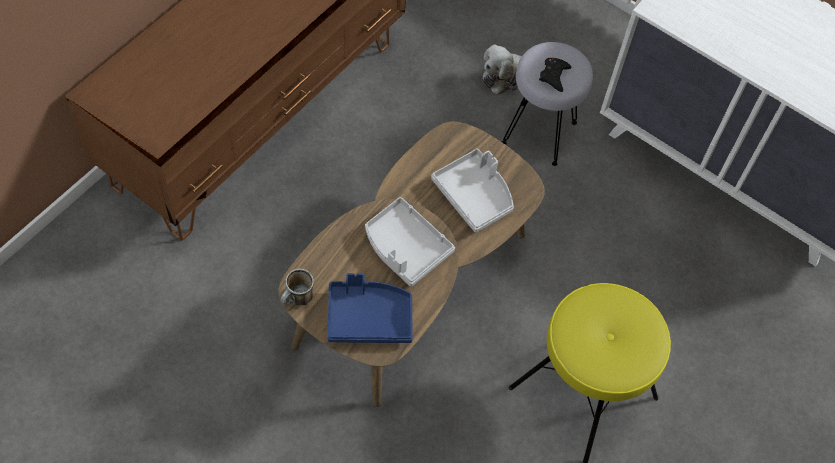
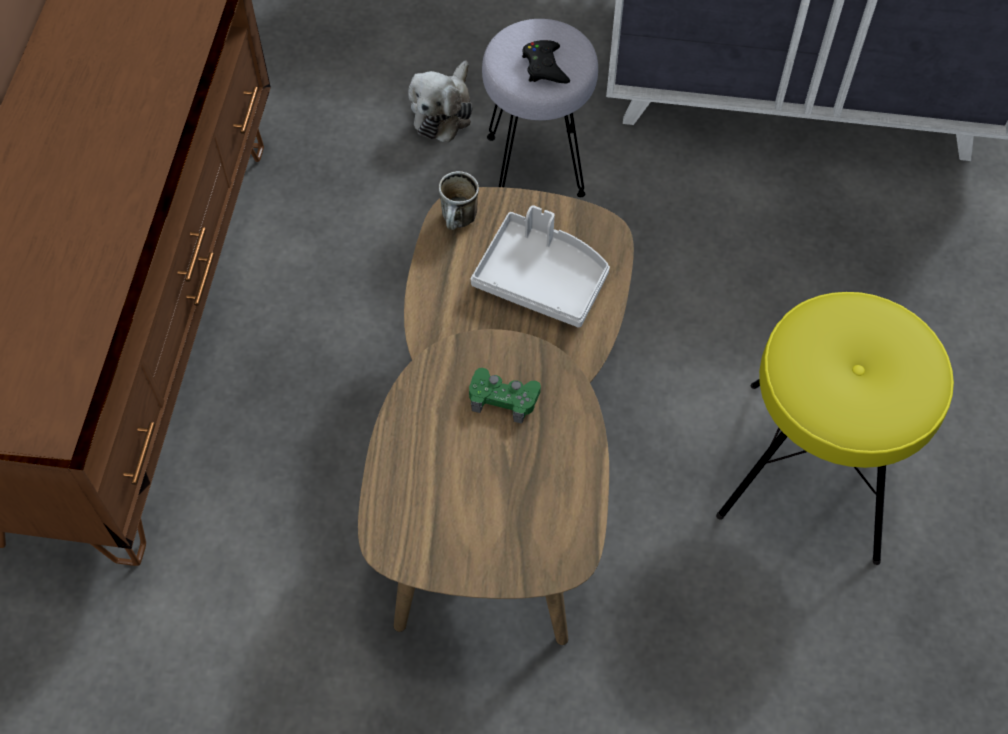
camera: 25 degrees left, 0 degrees up
mug [281,269,314,305] -> mug moved to [439,171,479,230]
blue tray [327,273,413,343] -> none
grey tray [365,197,455,287] -> green game controller [469,368,541,424]

